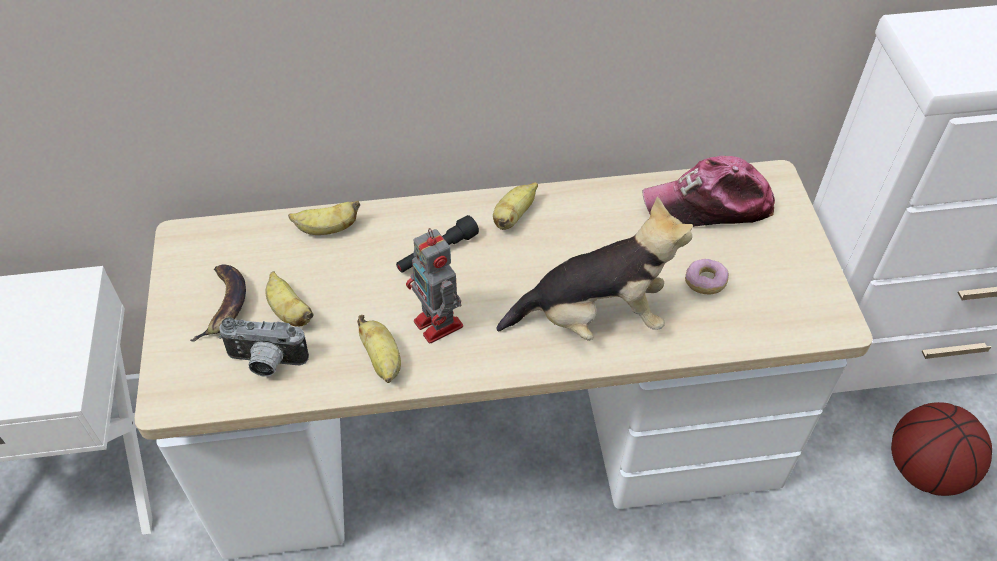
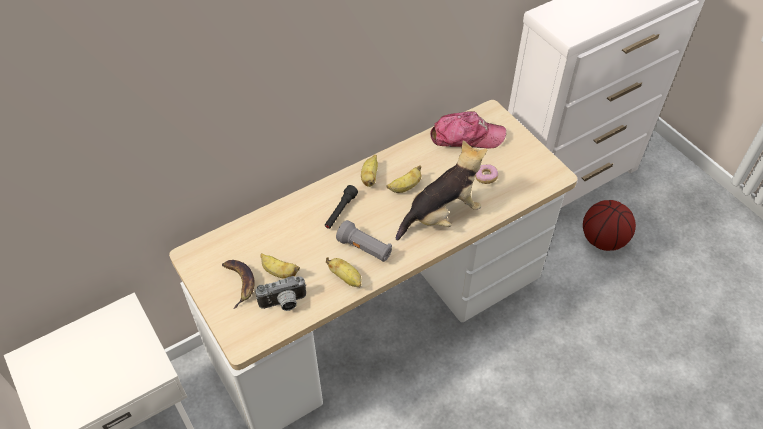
camera: 25 degrees left, 0 degrees up
banana [288,201,360,235] -> banana moved to [386,165,421,193]
toy robot [406,228,463,344] -> grey flashlight [336,220,392,262]
cap [643,156,775,227] -> cap turned 150 degrees counterclockwise [430,111,506,149]

